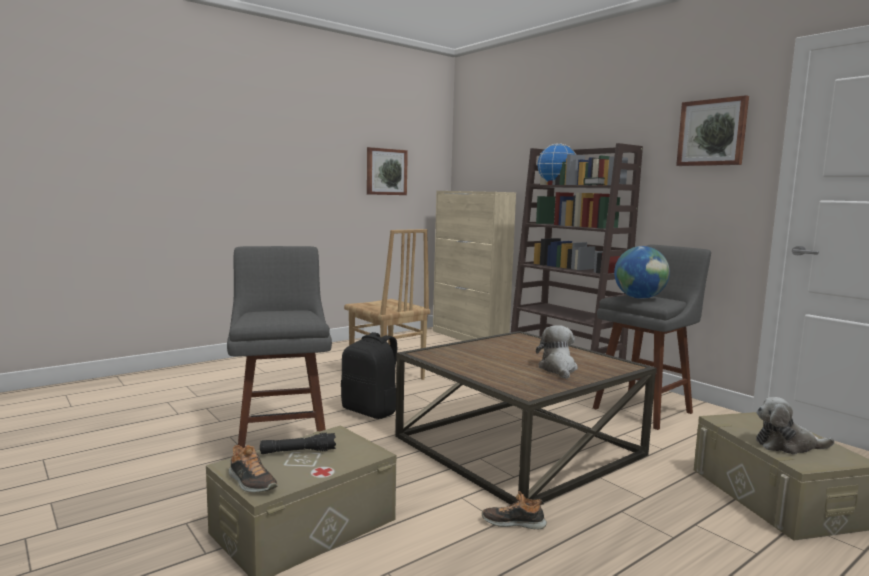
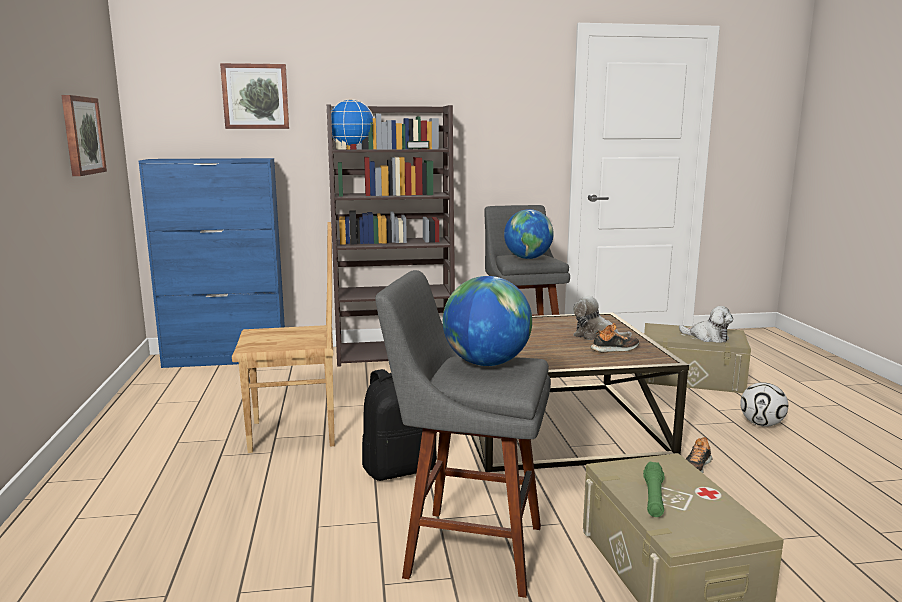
camera: 60 degrees left, 5 degrees up
shoe [228,444,278,493] -> shoe moved to [590,323,640,352]
black flashlight [260,432,336,454] -> green flashlight [643,462,664,517]
beige cabinet [433,191,516,341] -> blue cabinet [139,158,285,368]
picture [676,95,749,166] -> picture moved to [220,63,289,129]
plush toy [756,397,835,454] -> plush toy turned 90 degrees counterclockwise [679,306,733,343]
none -> globe [443,276,532,366]
none -> football [740,382,788,427]

